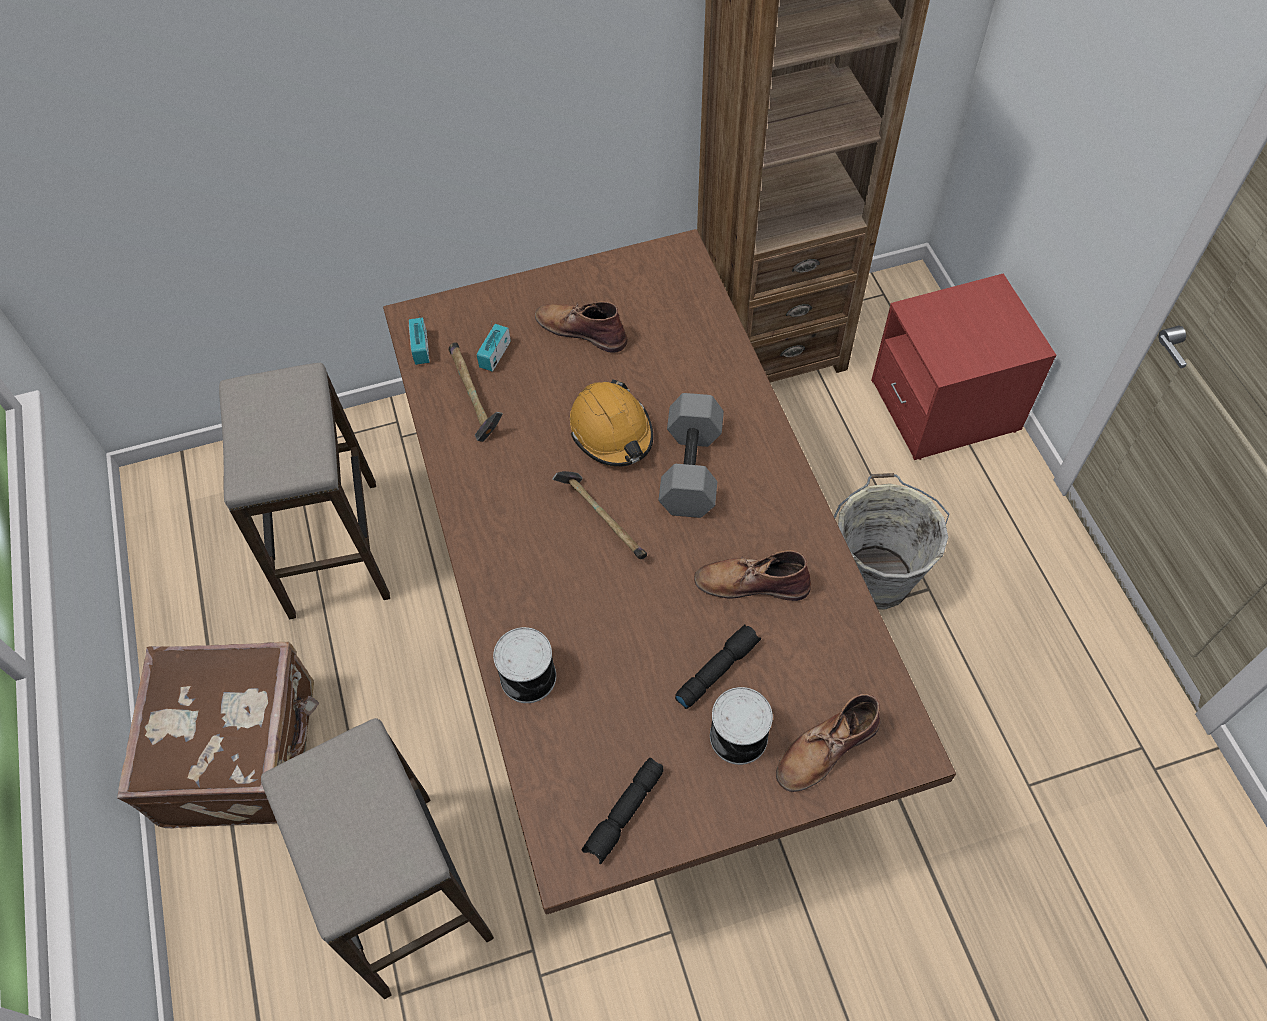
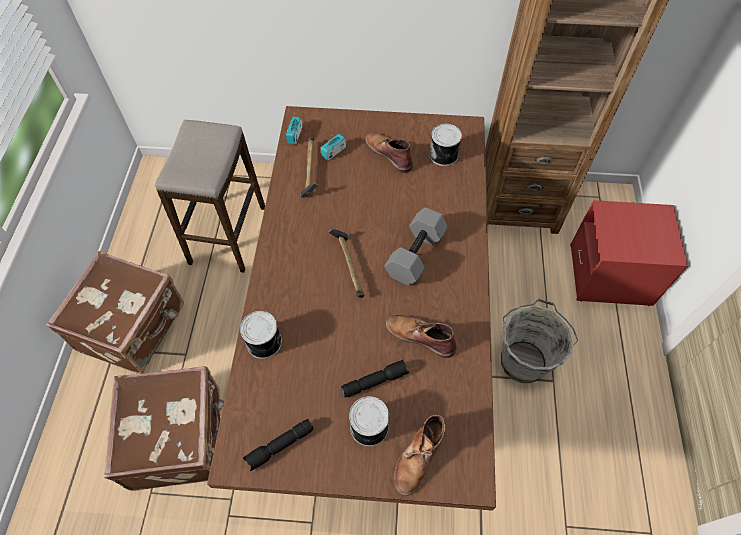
camera: 20 degrees right, 0 degrees up
stool [261,718,494,999] -> brown suitcase [104,366,224,491]
orange hard hat [570,380,653,467] -> none
brown boot [776,694,880,792] -> brown boot turned 45 degrees counterclockwise [394,415,446,496]
none -> can [429,124,462,166]

